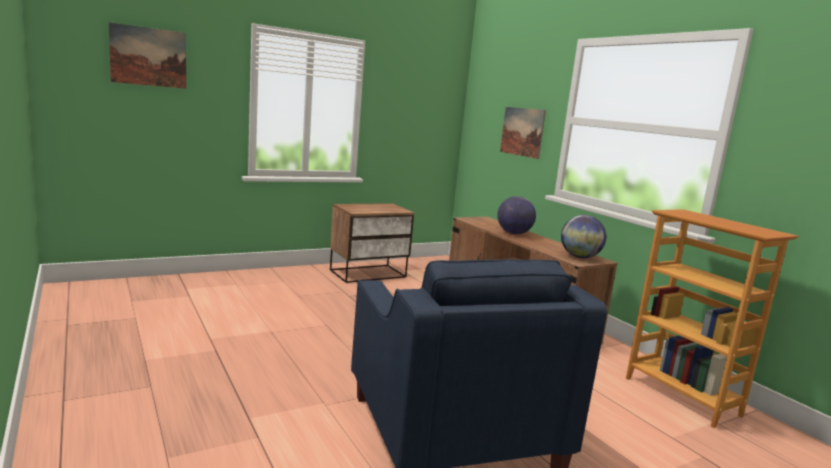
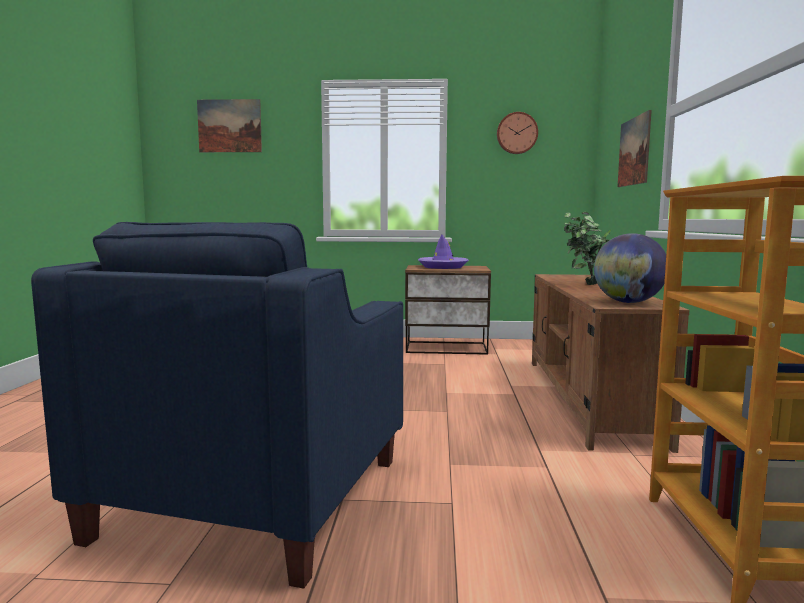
camera: 35 degrees right, 5 degrees down
globe [497,196,536,234] -> potted plant [564,212,611,285]
none -> purple hat [418,235,469,269]
none -> wall clock [497,112,538,154]

